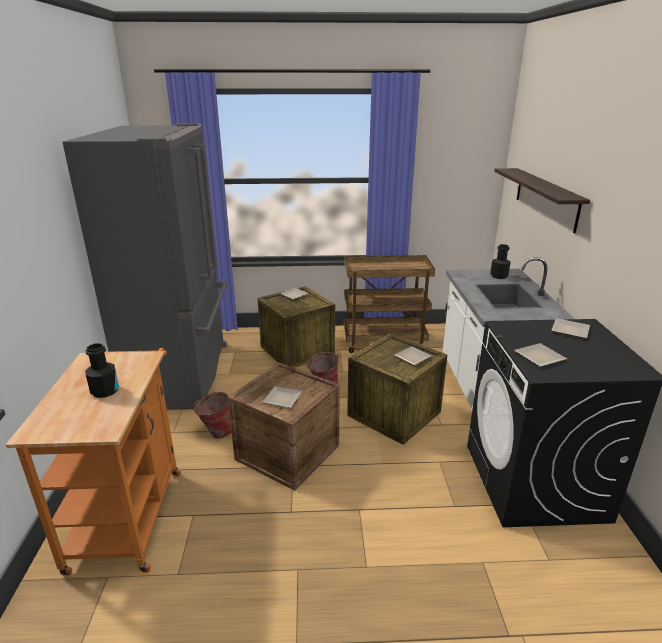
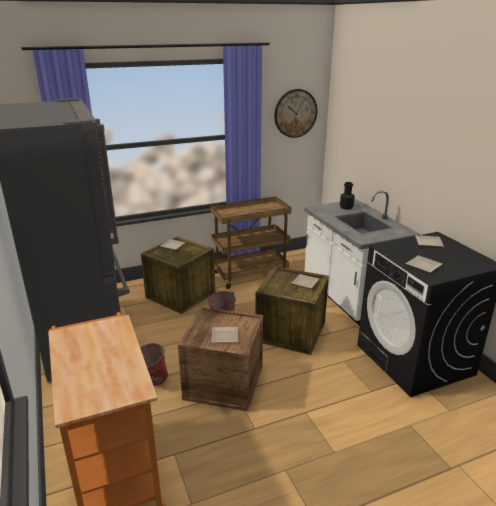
camera: 20 degrees left, 0 degrees up
black bottle [85,343,119,398] -> none
shelf [494,168,590,233] -> none
none -> wall clock [274,89,317,138]

